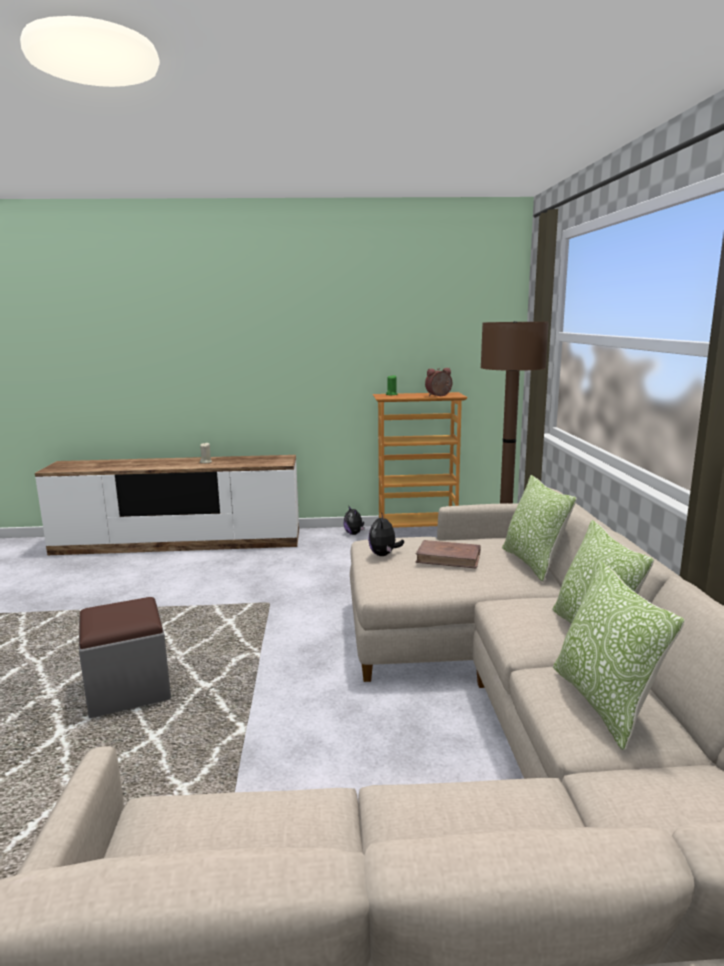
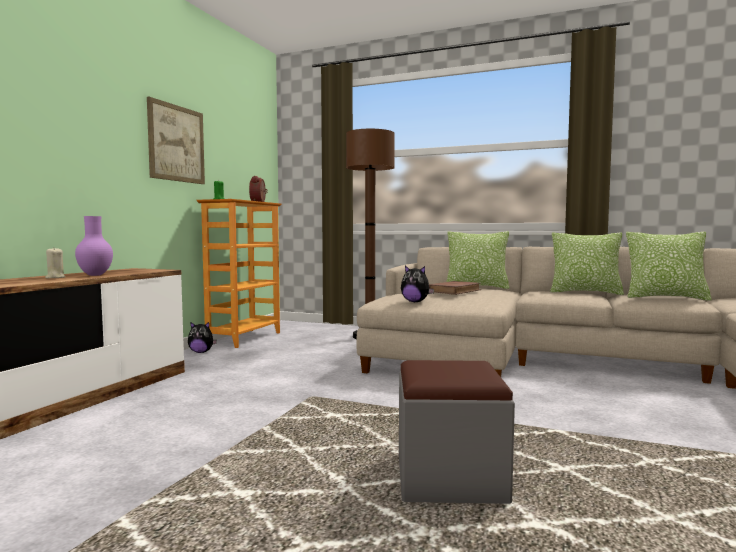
camera: 65 degrees left, 10 degrees down
none -> purple vase [75,216,113,276]
none -> picture [147,96,205,184]

